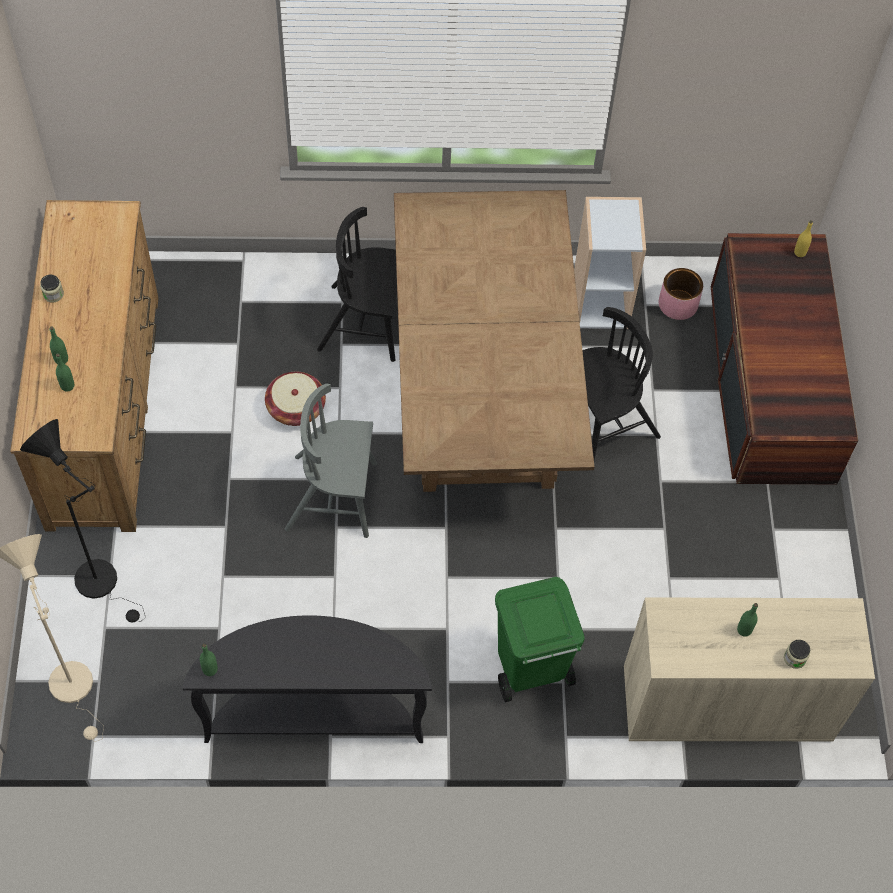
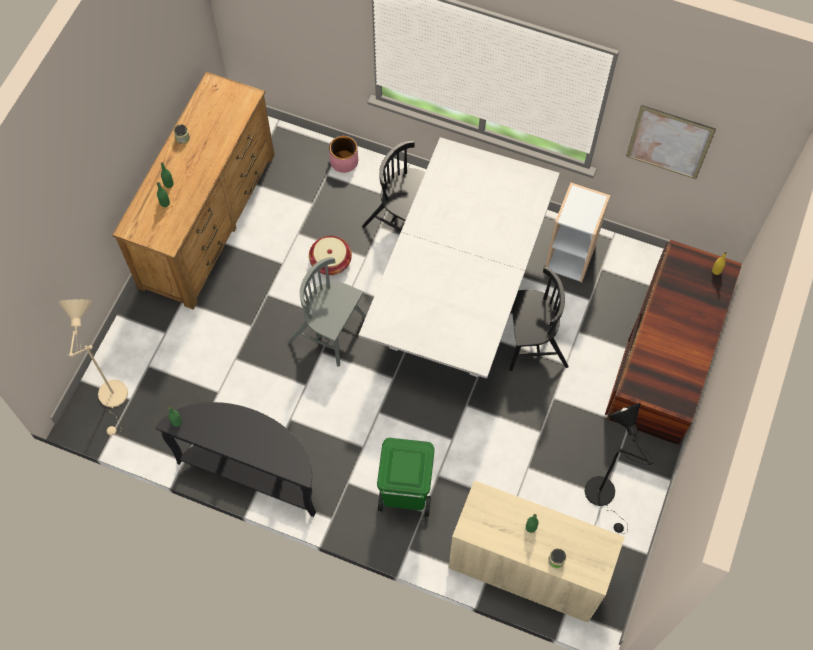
camera: 25 degrees right, 5 degrees up
black floor lamp [20,419,146,622] -> black floor lamp moved to [585,403,654,534]
brown dining table [394,190,594,492] -> white dining table [358,137,560,379]
pink planter [659,268,703,320] -> pink planter moved to [329,136,358,173]
none -> picture [626,105,716,179]

